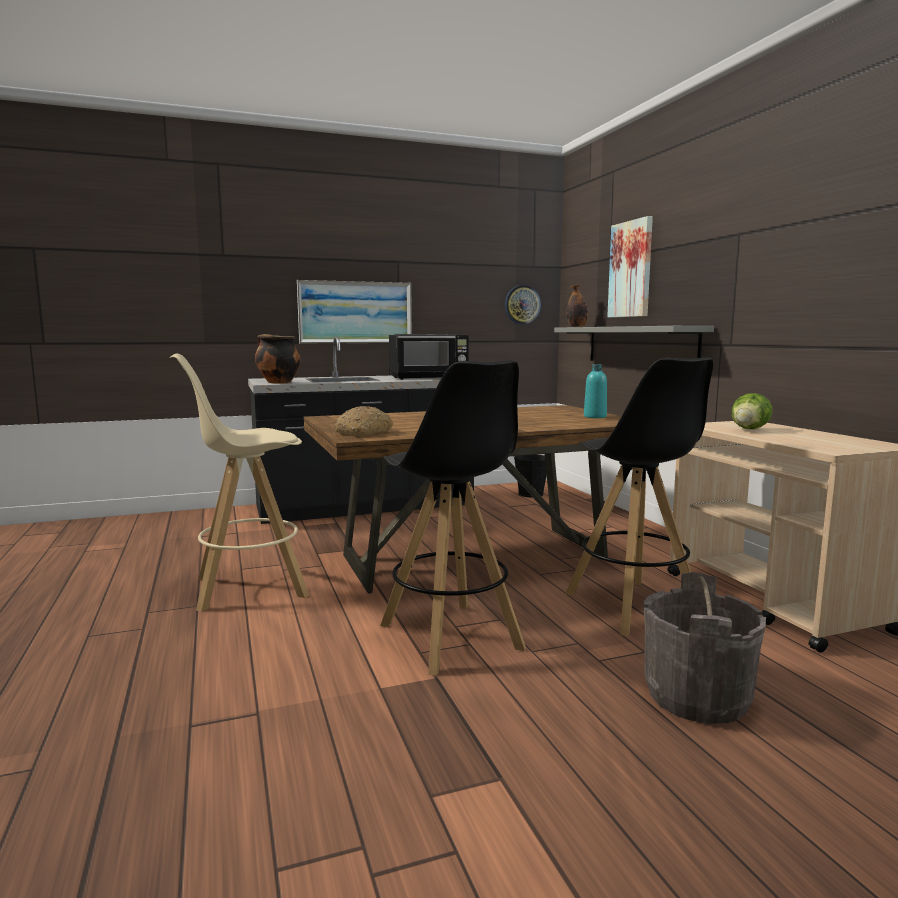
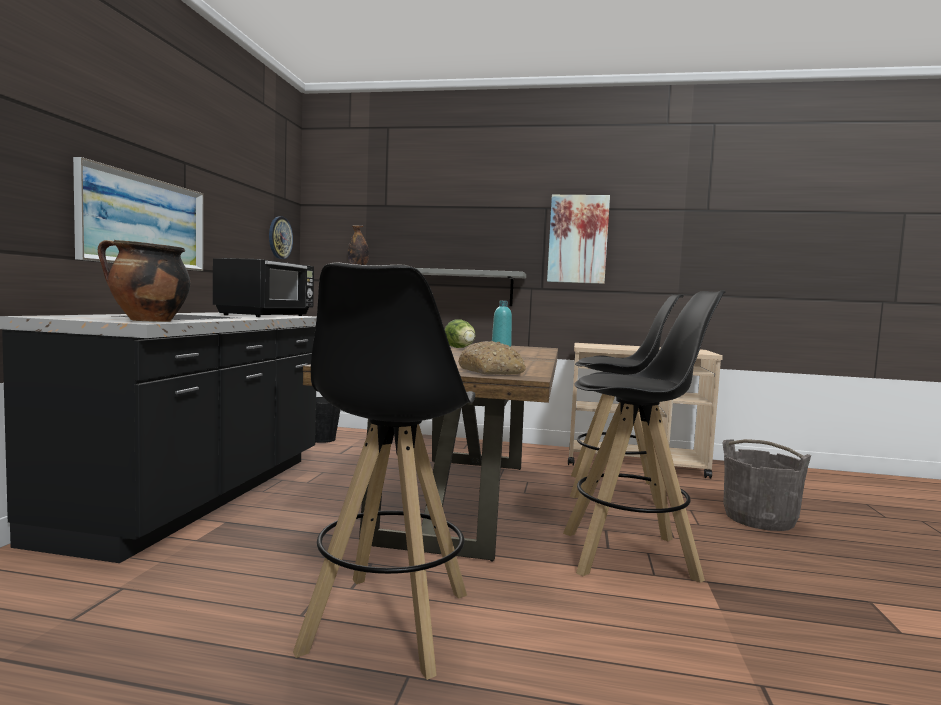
camera: 60 degrees left, 5 degrees down
beige stool [170,354,309,612] -> black stool [293,262,475,680]
picture [607,216,653,318] -> picture moved to [547,195,610,284]
lettuce [731,393,773,429] -> lettuce moved to [445,319,475,348]

